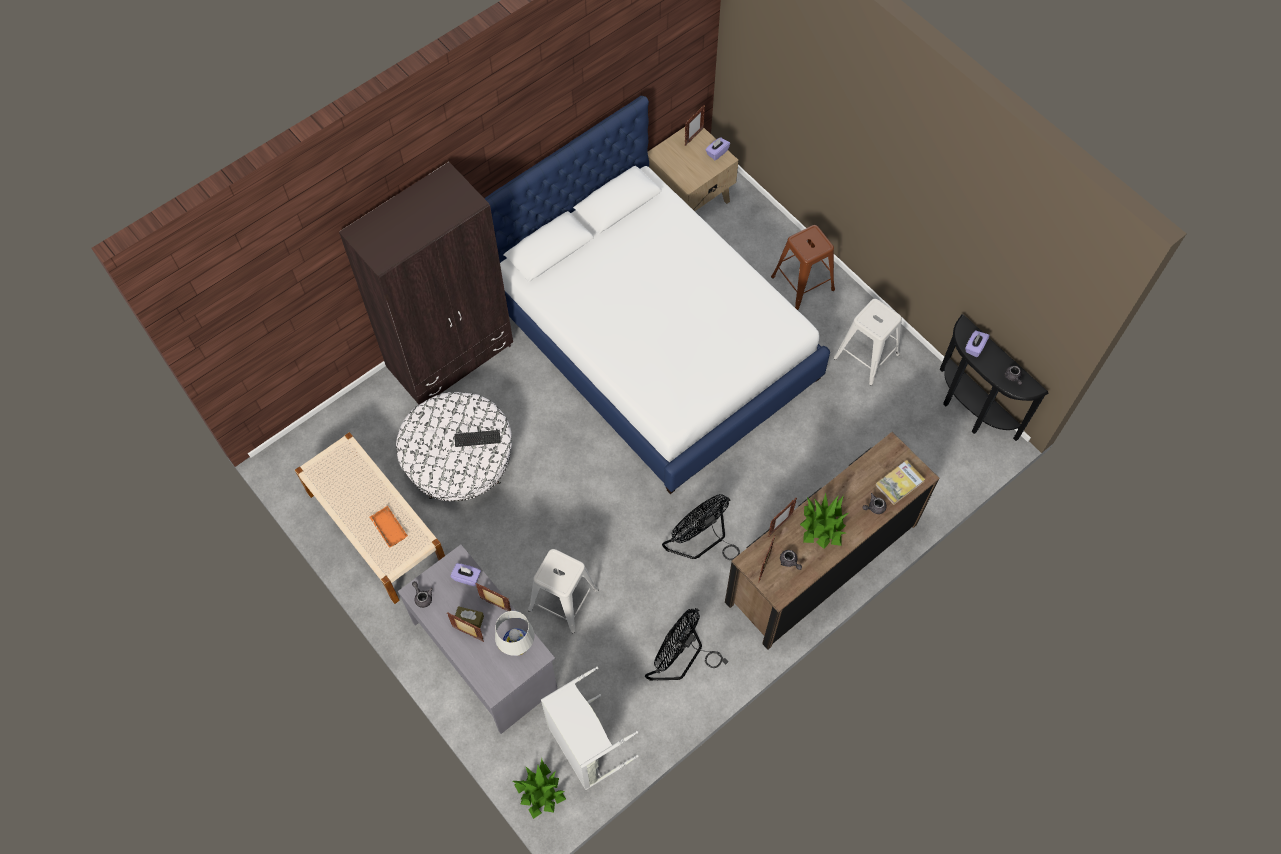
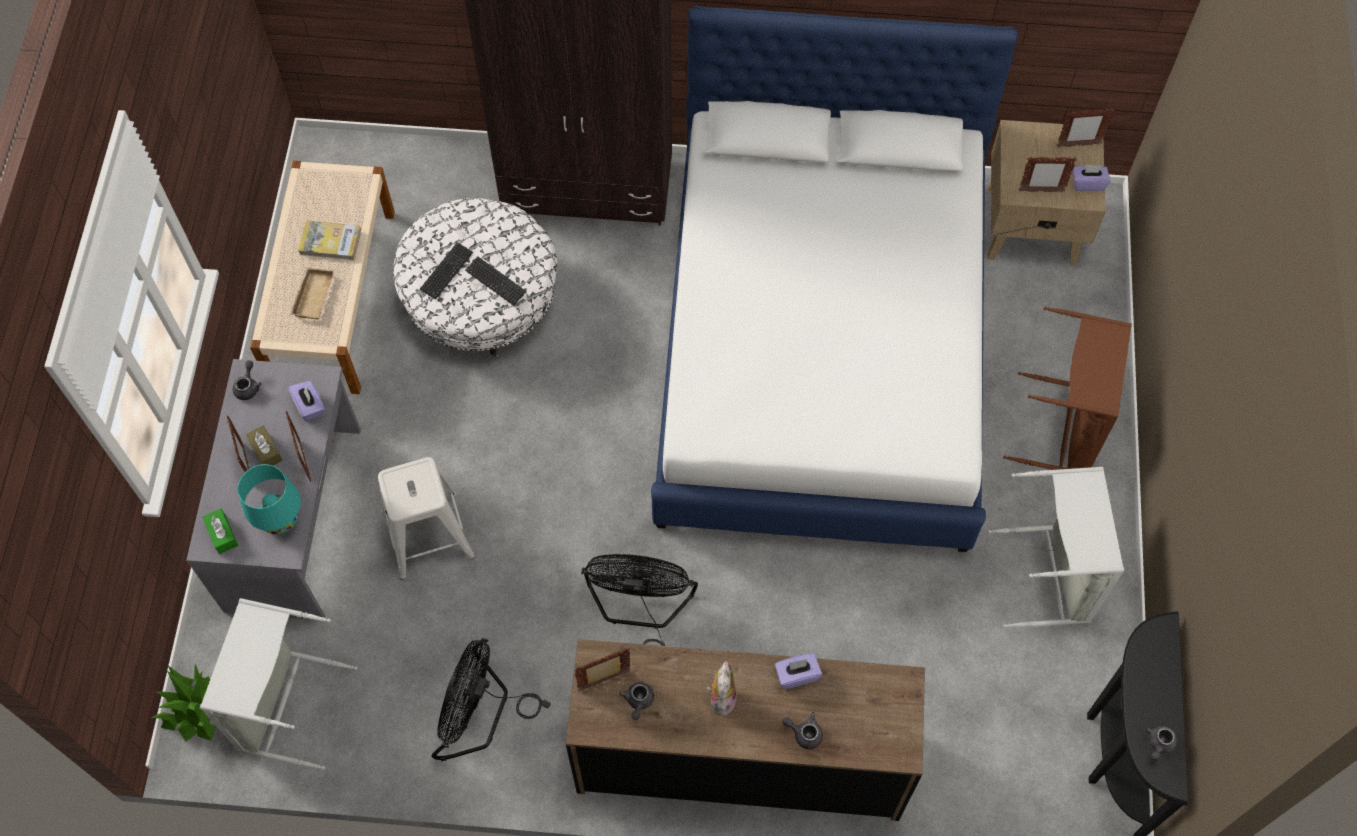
camera: 45 degrees right, 0 degrees up
orange tray [370,506,408,548] -> beige tray [290,267,334,319]
white table lamp [495,611,534,656] -> turquoise table lamp [238,464,301,534]
black fan [645,608,729,681] -> black fan turned 60 degrees counterclockwise [432,638,551,761]
picture frame [768,497,797,537] -> picture frame moved to [1019,156,1077,192]
brown stool [771,225,835,310] -> brown laundry basket [1003,307,1132,470]
potted plant [800,493,848,549] -> plush toy [707,661,737,716]
white stool [833,299,902,386] -> grey laundry basket [988,467,1124,628]
book [875,460,925,505] -> book moved to [298,220,361,260]
purple tissue box [965,330,990,357] -> purple tissue box moved to [775,653,822,689]
none -> green tissue box [202,509,238,554]
none -> keyboard [420,242,473,300]

